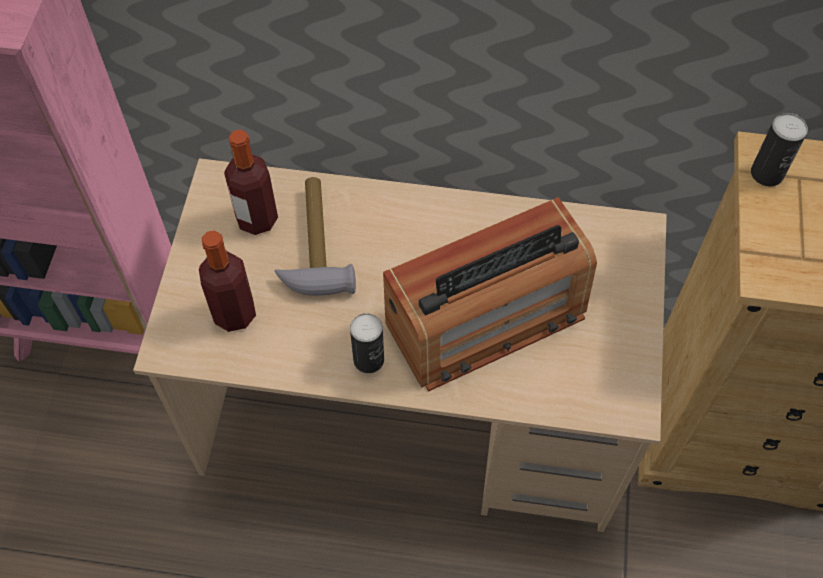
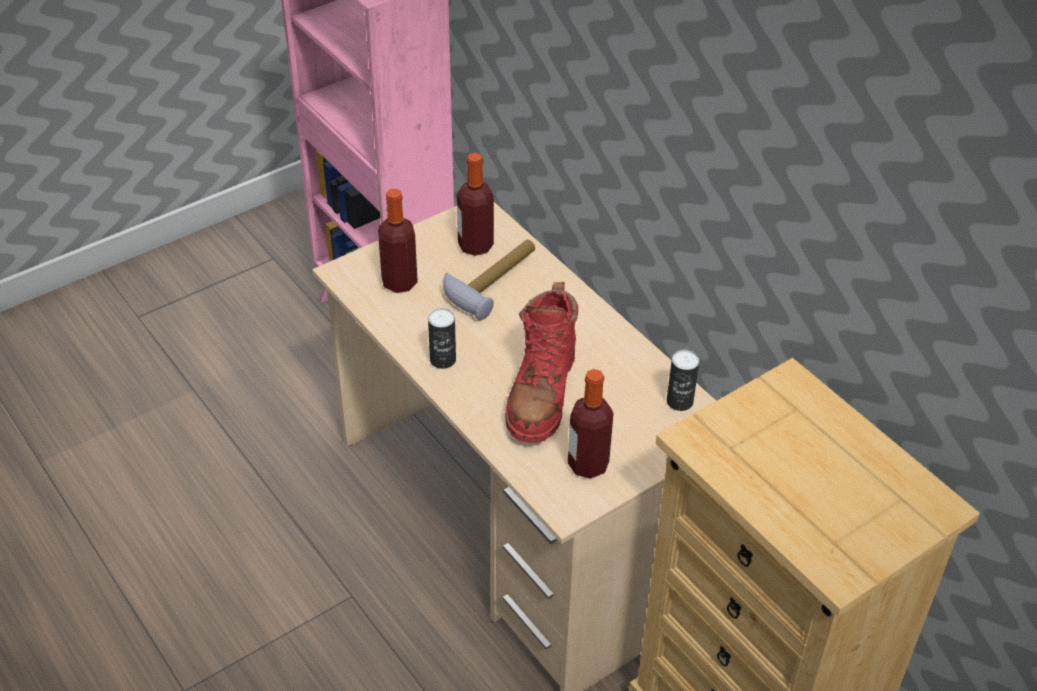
camera: 45 degrees right, 15 degrees down
radio [383,197,597,391] -> red boot [505,282,578,443]
can [751,113,808,186] -> can moved to [667,350,699,411]
none -> bottle [568,369,614,479]

